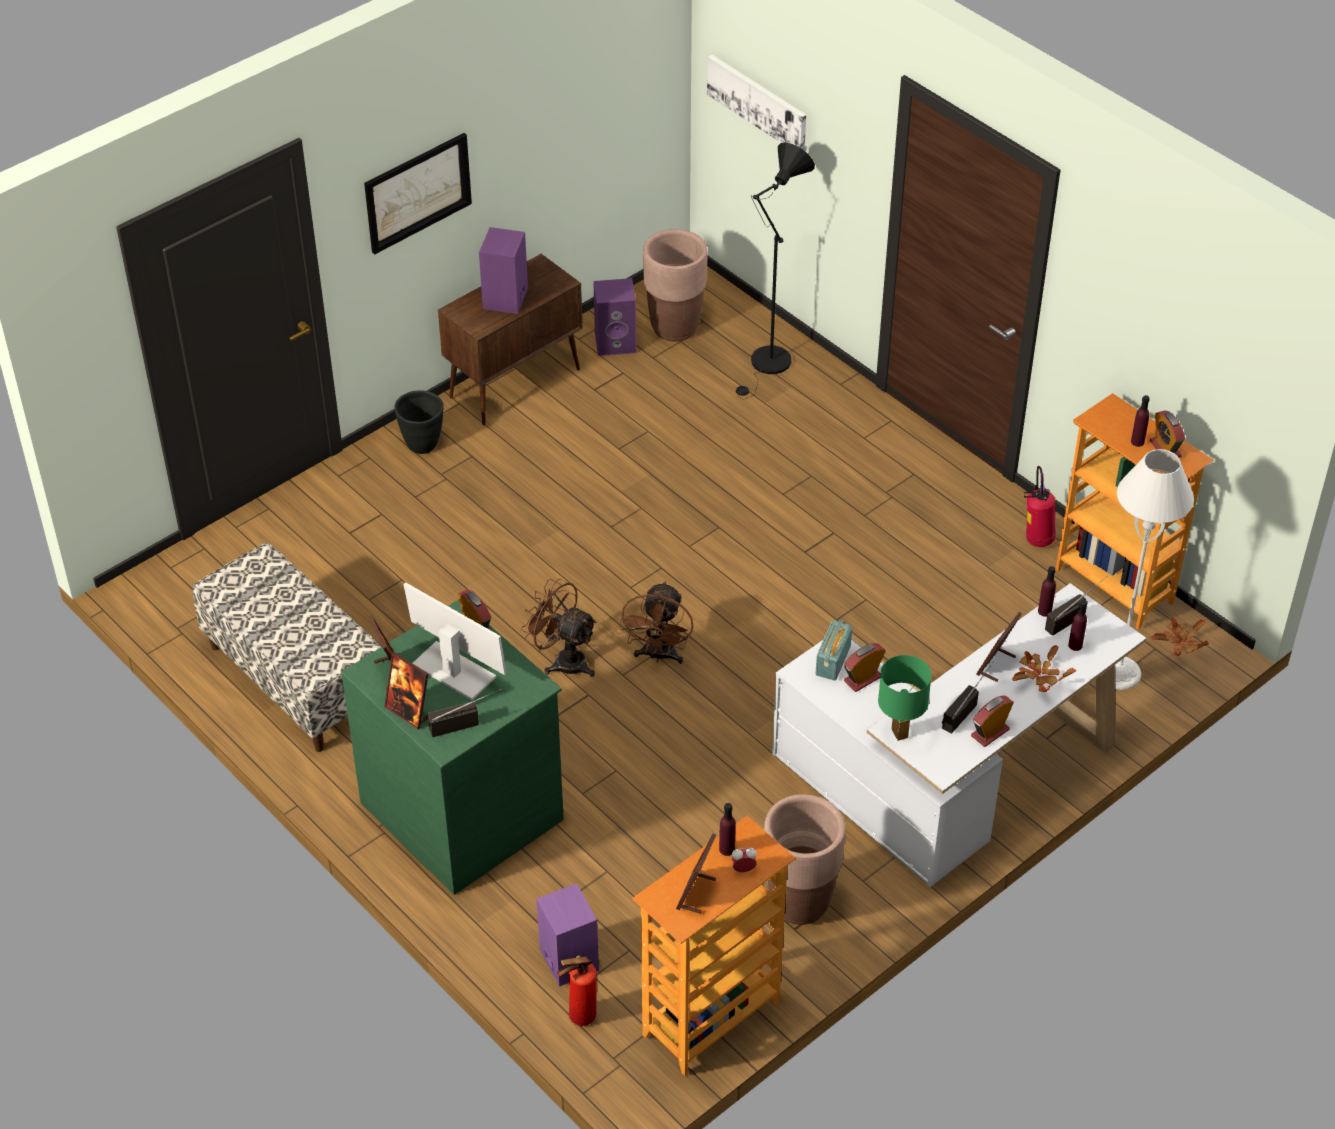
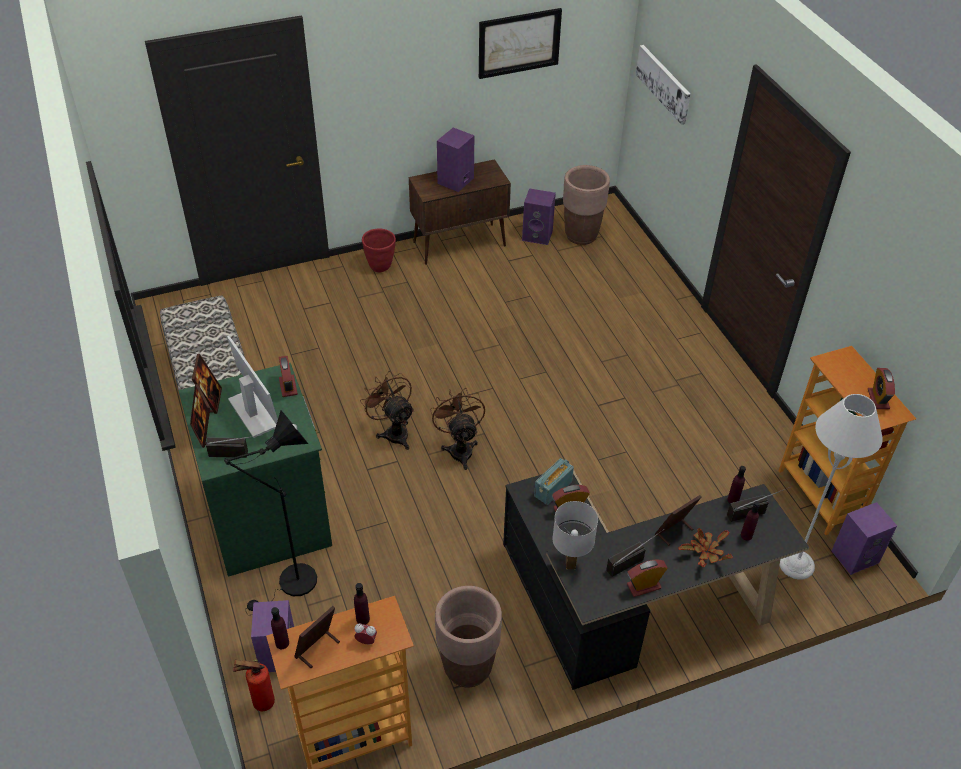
camera: 20 degrees right, 0 degrees up
picture [364,133,472,254] -> picture moved to [479,8,562,79]
black planter [394,390,444,454] -> red planter [362,228,396,272]
brown fan [619,581,693,664] -> brown fan turned 135 degrees clockwise [430,388,485,470]
black floor lamp [736,142,815,400] -> black floor lamp moved to [224,411,317,615]
white desk [772,583,1146,887] -> black desk [503,470,809,690]
green table lamp [878,655,932,741] -> white table lamp [552,501,598,569]
fire extinguisher [1024,466,1056,547] -> none
purple bottle [1131,395,1150,447] -> purple bottle moved to [271,607,289,649]
potted plant [1151,617,1209,656] -> purple speaker [832,502,897,575]

